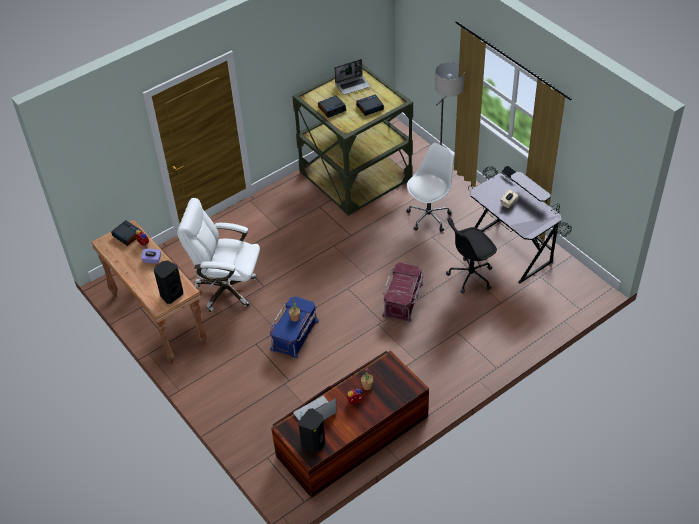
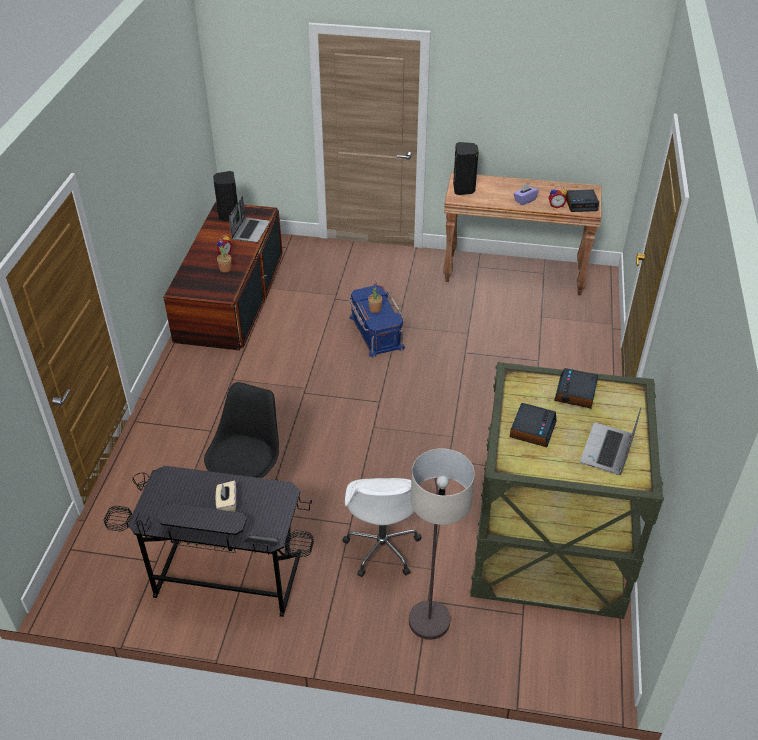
camera: 135 degrees right, 5 degrees down
white office chair [177,198,260,312] -> none
red storage box [382,262,424,323] -> none

